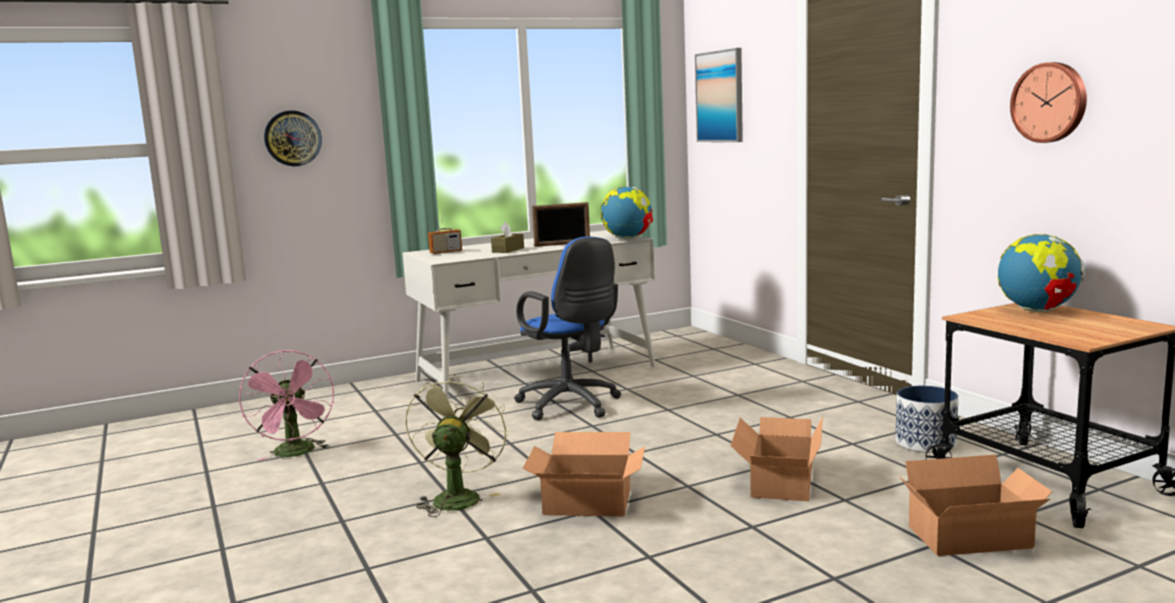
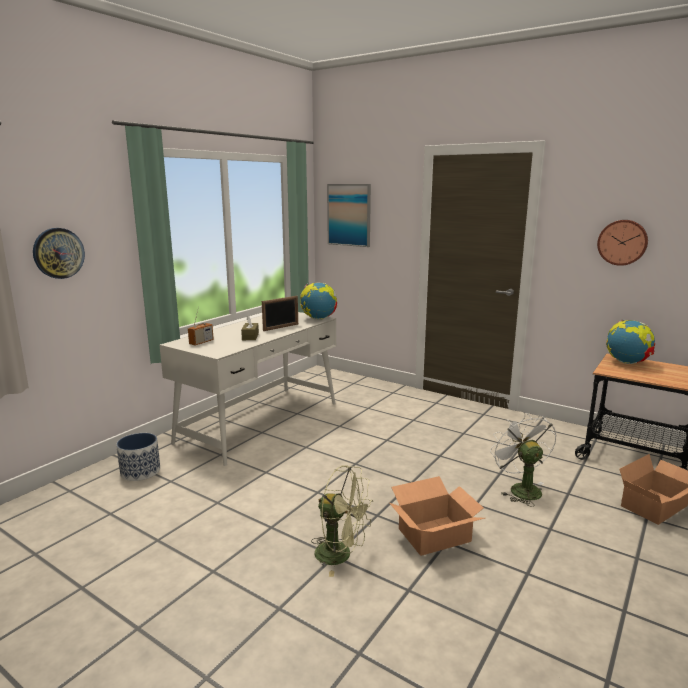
camera: 30 degrees left, 5 degrees up
pink fan [239,350,334,461] -> none
green fan [405,374,509,517] -> green fan turned 135 degrees clockwise [311,465,373,577]
blue office chair [514,237,621,420] -> none
cardboard box [730,417,823,501] -> white fan [490,412,556,507]
planter [896,386,958,453] -> planter moved to [116,433,160,481]

